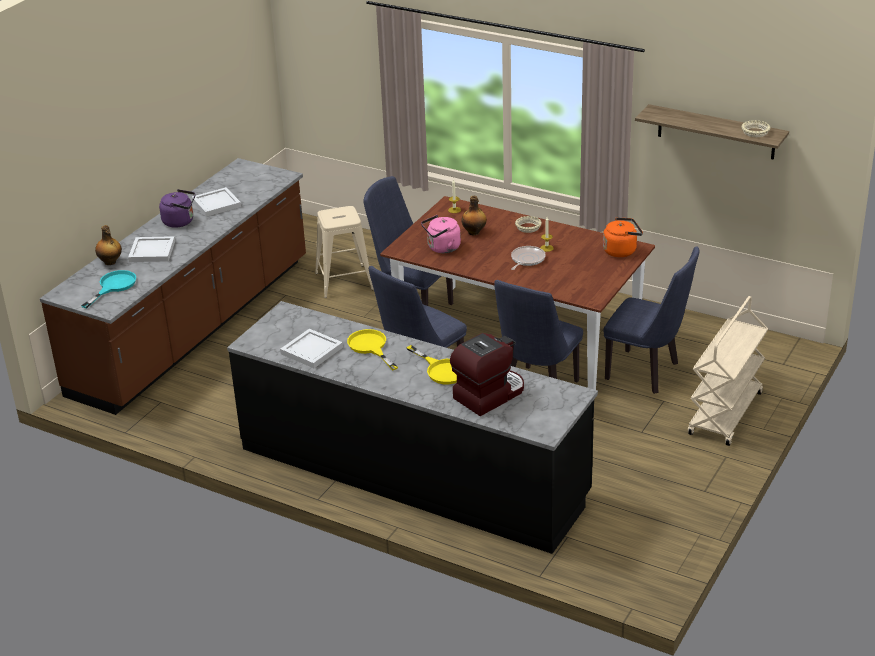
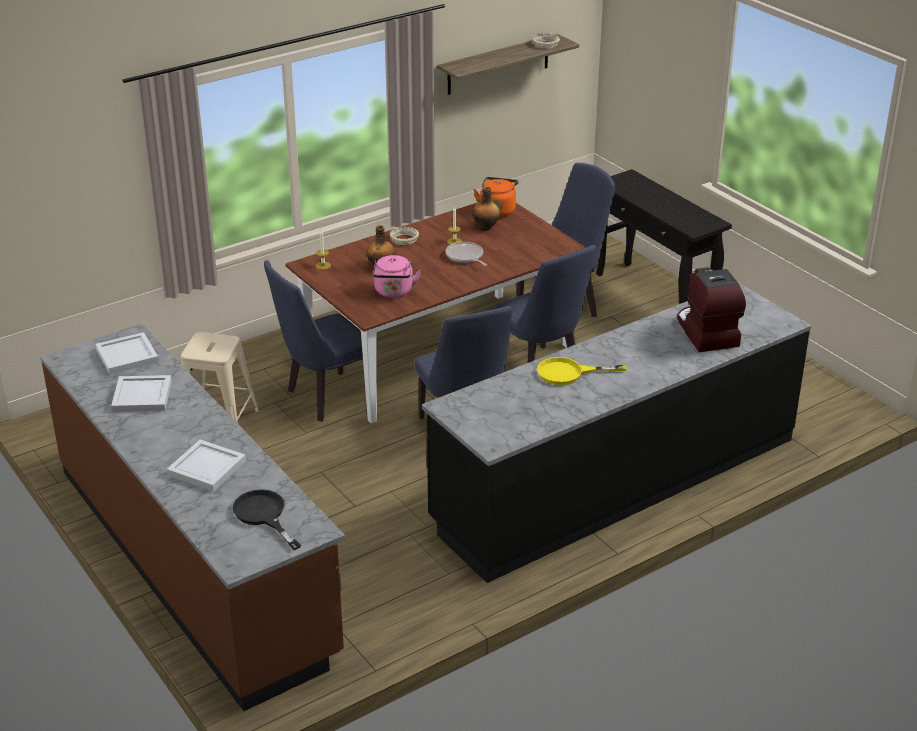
camera: 65 degrees left, 0 degrees up
turquoise frying pan [81,270,136,308] -> black frying pan [233,489,301,550]
bottle [95,225,122,265] -> bottle moved to [472,187,500,231]
purple kettle [159,189,196,228] -> none
white tray [280,329,343,368] -> white tray moved to [95,332,159,375]
yellow frying pan [407,345,457,384] -> none
beige cart [688,296,768,446] -> black console table [596,169,732,304]

